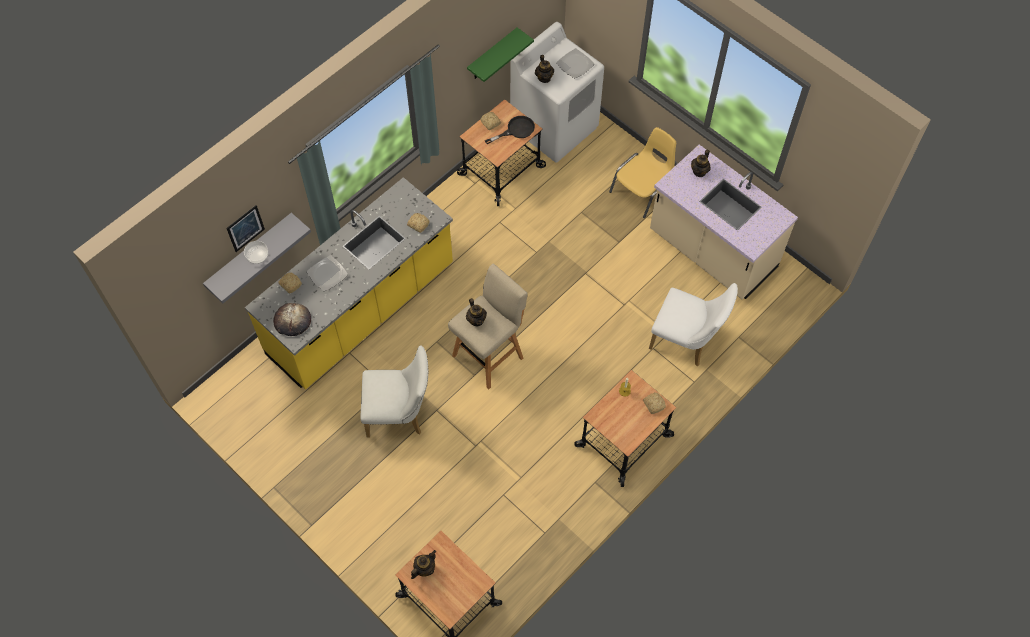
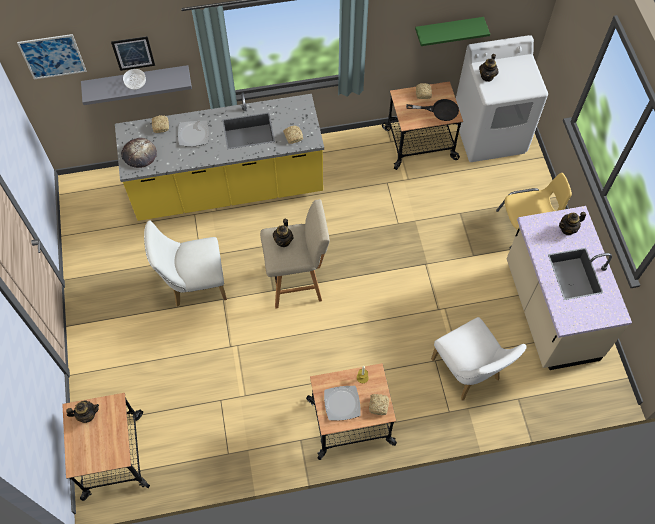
camera: 35 degrees right, 0 degrees up
white chair [361,345,428,437] -> white chair turned 135 degrees clockwise [144,220,227,307]
plate [556,48,594,78] -> plate moved to [324,386,361,421]
none -> picture [17,34,87,79]

